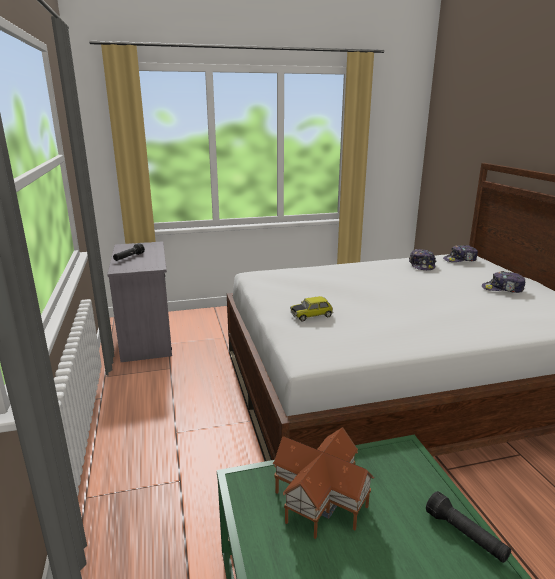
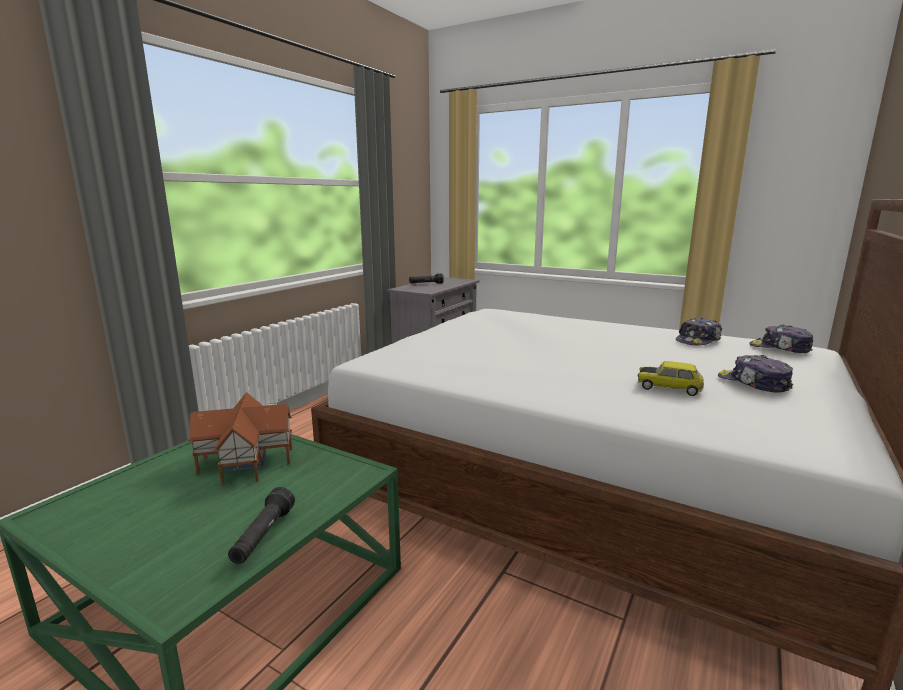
camera: 45 degrees right, 5 degrees down
toy car [290,296,333,322] -> toy car moved to [638,361,704,396]

